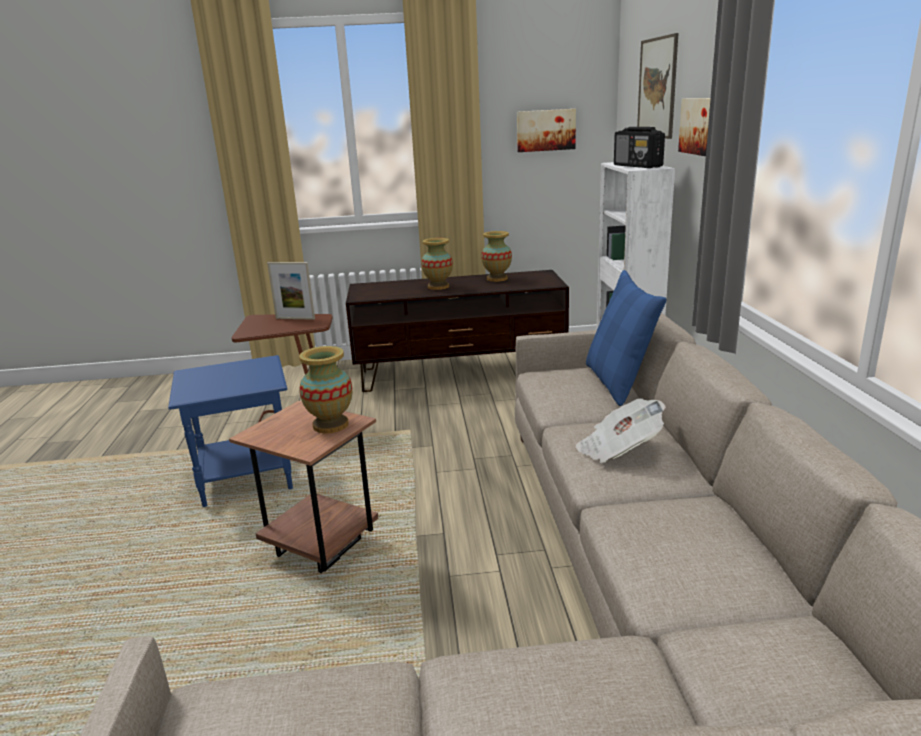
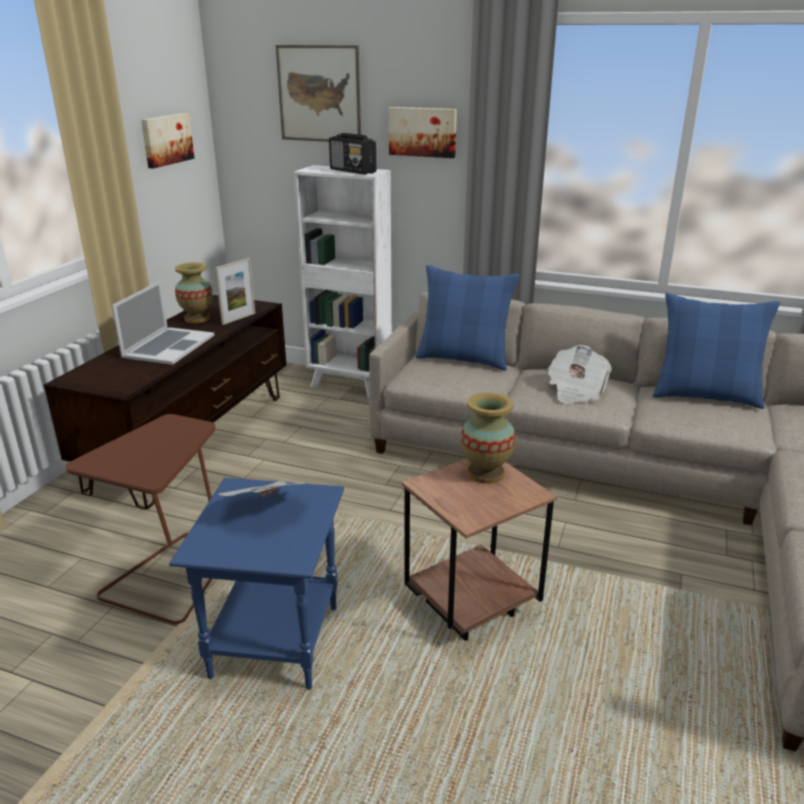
camera: 65 degrees left, 5 degrees up
picture frame [267,262,315,320] -> picture frame moved to [215,258,255,325]
vase [421,238,453,290] -> laptop [112,281,214,365]
radio [614,127,665,168] -> radio turned 45 degrees clockwise [329,133,376,175]
none -> newspaper [218,481,309,497]
none -> blue pillow [652,293,780,409]

